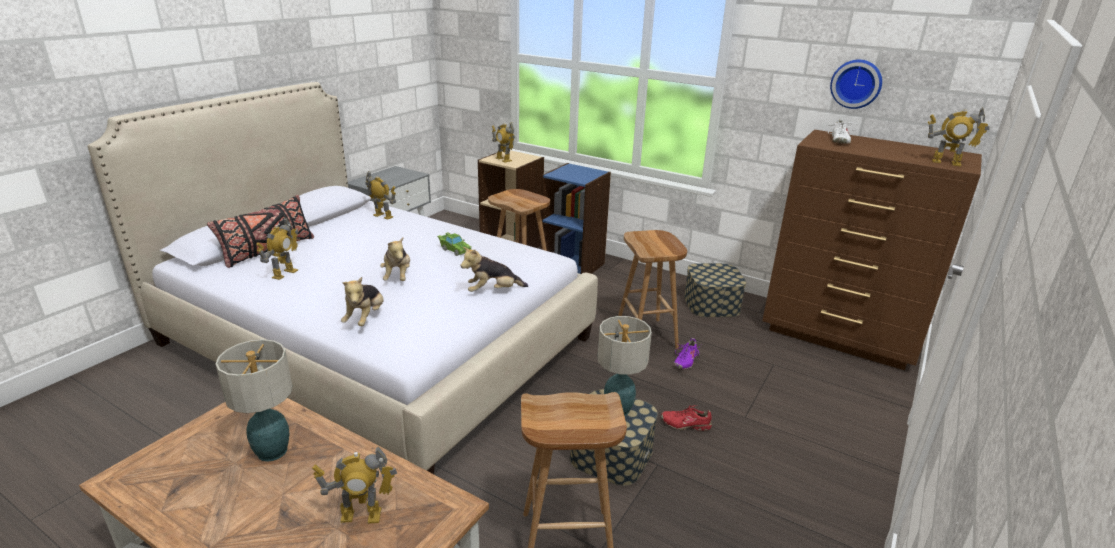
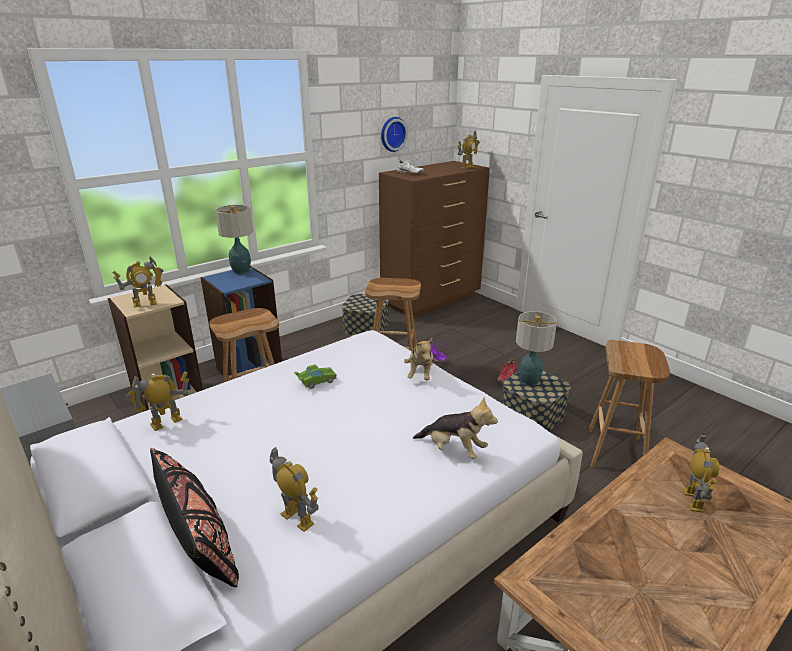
camera: 70 degrees left, 0 degrees up
table lamp [215,339,292,462] -> table lamp moved to [215,205,253,274]
plush toy [380,237,410,281] -> none

